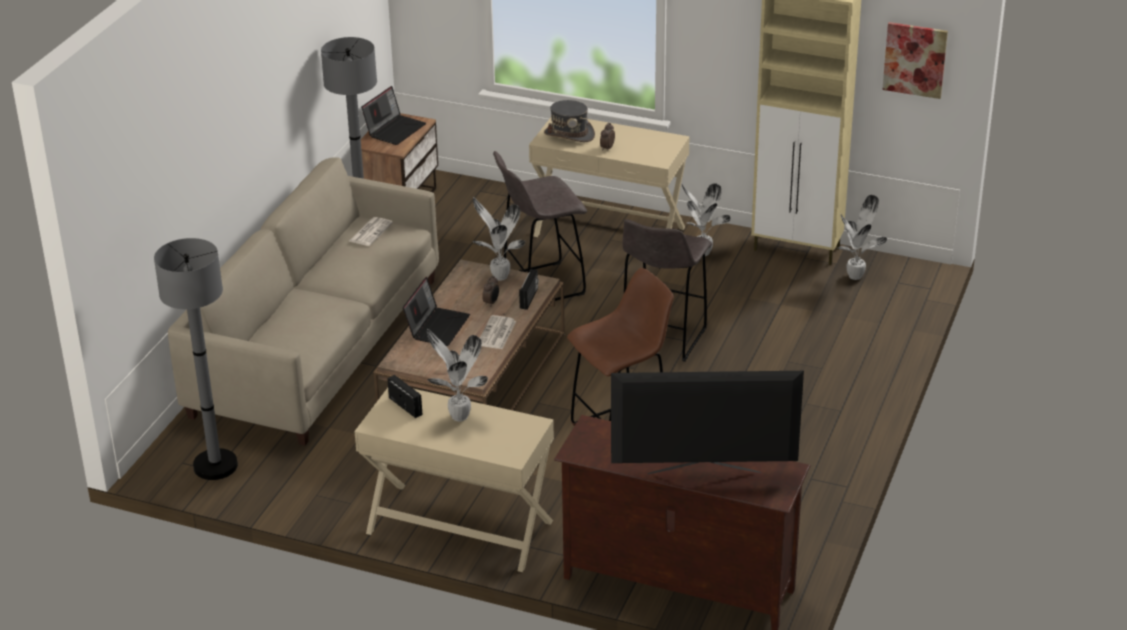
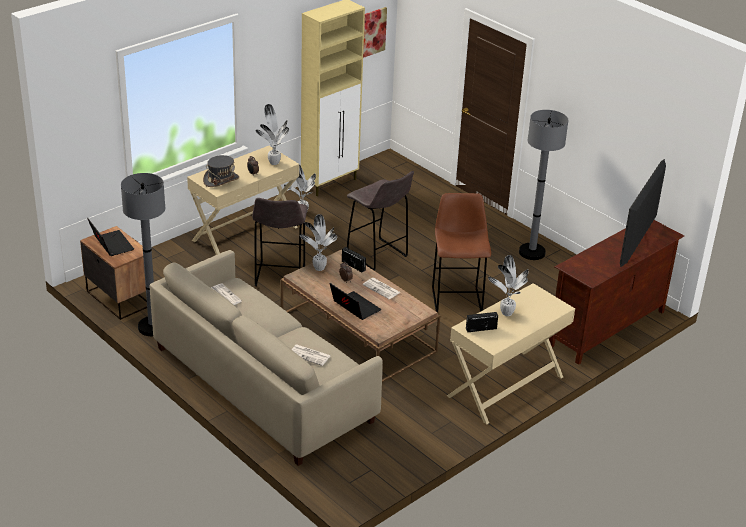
camera: 65 degrees left, 0 degrees up
grey floor lamp [154,238,238,480] -> grey floor lamp moved to [519,110,568,260]
potted plant [838,195,887,280] -> potted plant moved to [256,104,289,165]
none -> newspaper [291,344,331,366]

